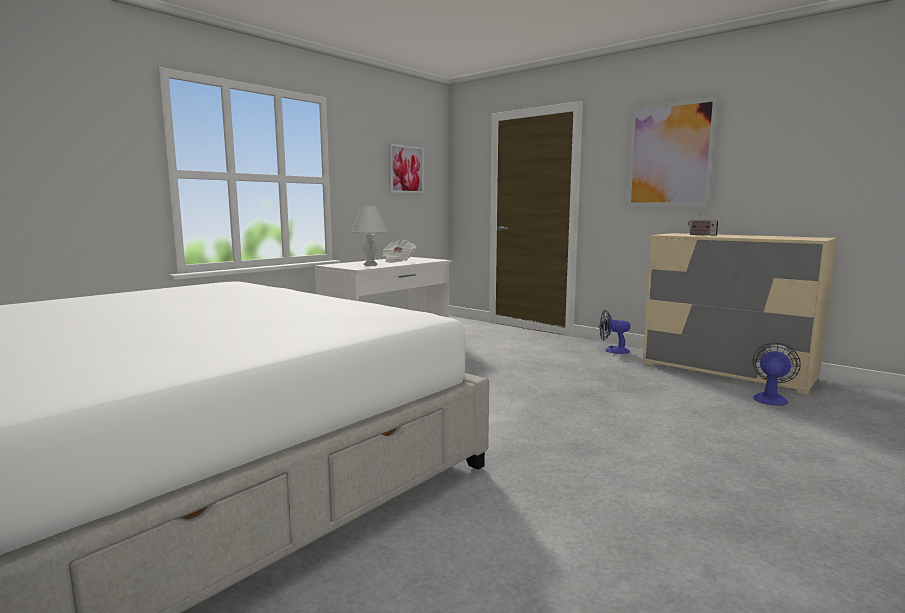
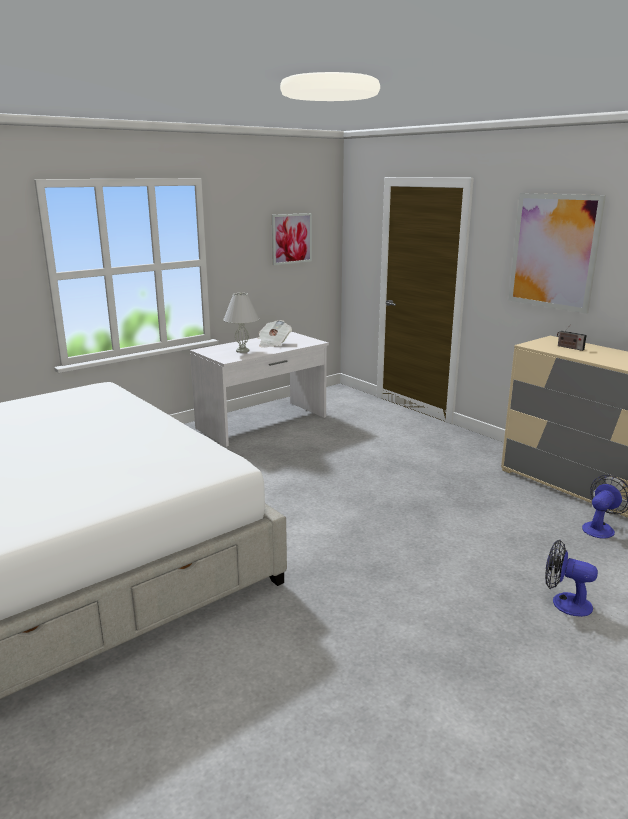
camera: 10 degrees right, 10 degrees up
fan [599,310,630,354] -> fan moved to [545,540,598,617]

